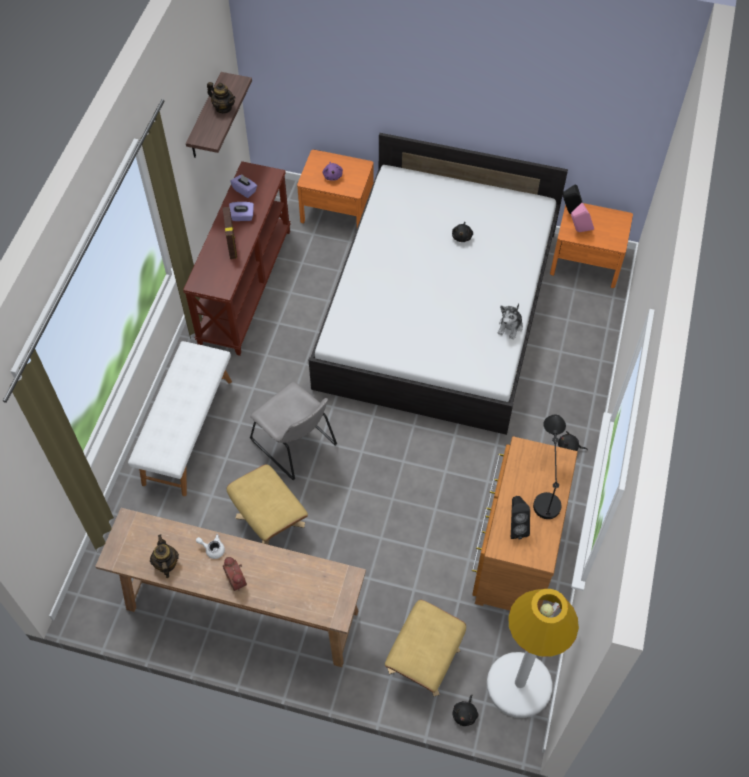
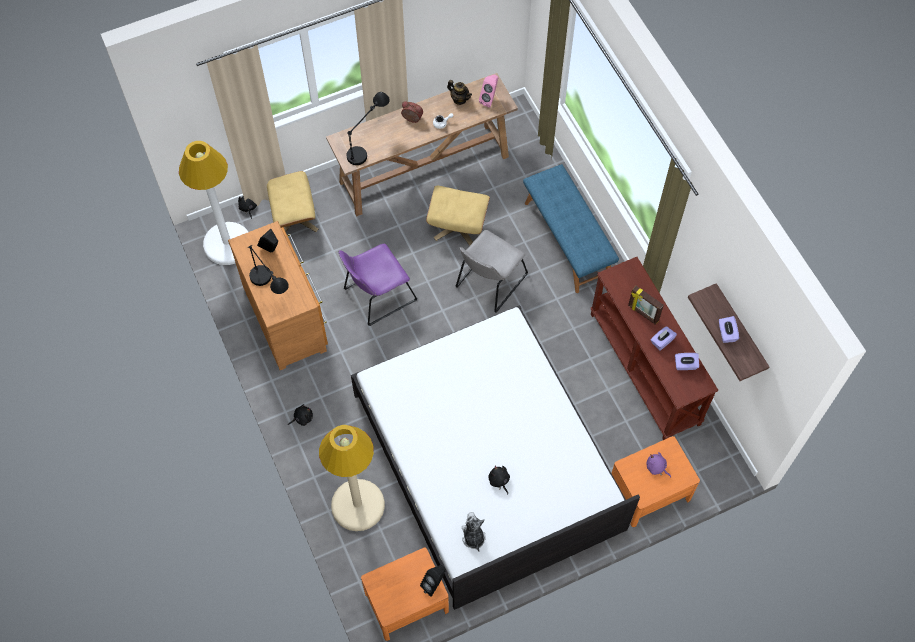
camera: 140 degrees right, 5 degrees up
white bench [128,341,232,496] -> blue bench [523,164,619,293]
teapot [207,82,235,113] -> purple tissue box [719,316,739,343]
grey chair [250,382,337,480] -> grey chair turned 60 degrees counterclockwise [456,230,528,313]
plush toy [498,303,523,340] -> plush toy moved to [462,512,486,552]
pink speaker [571,203,594,232] -> pink speaker moved to [479,75,498,108]
none -> beige floor lamp [319,425,385,531]
none -> purple chair [338,244,417,326]
none -> black table lamp [347,92,390,165]

